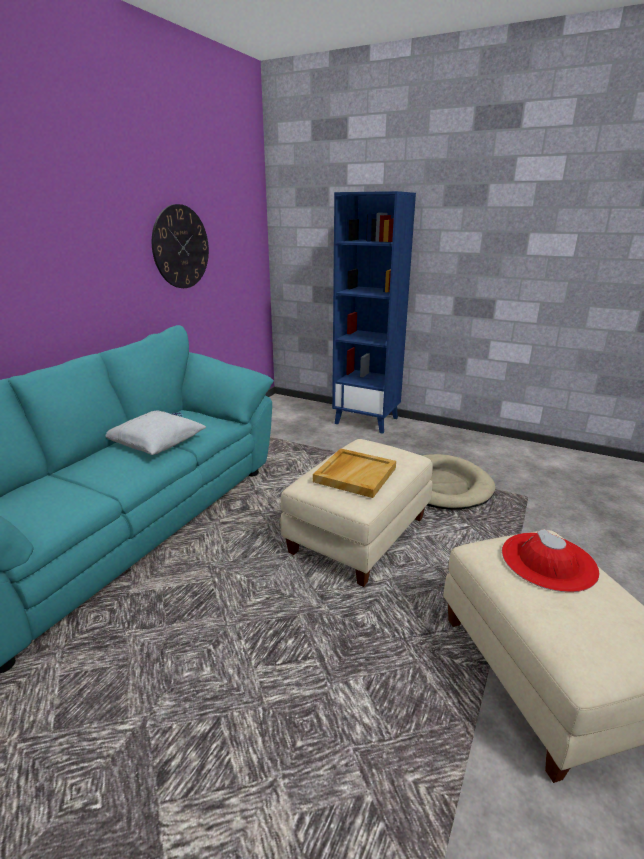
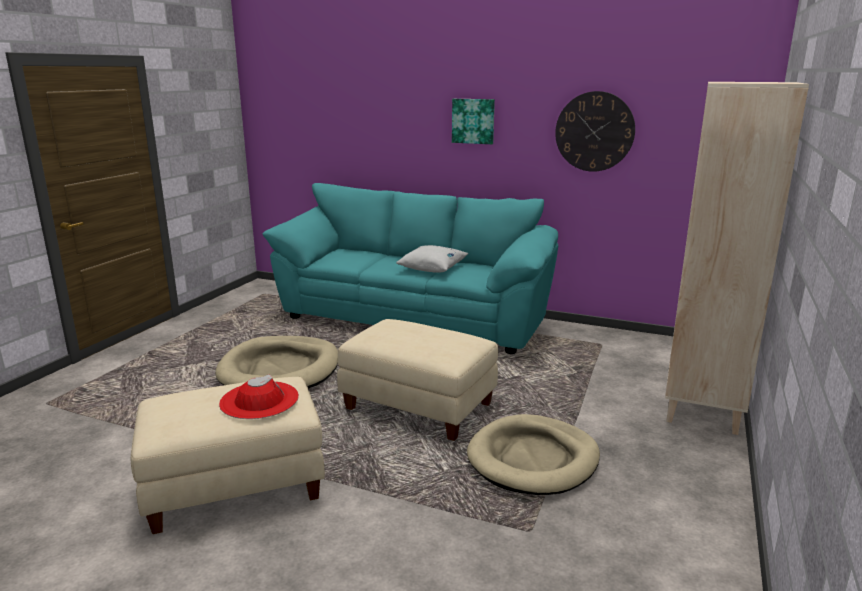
camera: 85 degrees right, 5 degrees down
beige tray [313,448,396,498] -> none
blue bookcase [332,191,416,434] -> beige bookcase [665,82,809,435]
none -> beige dog bed [215,336,338,389]
none -> picture [452,99,495,144]

